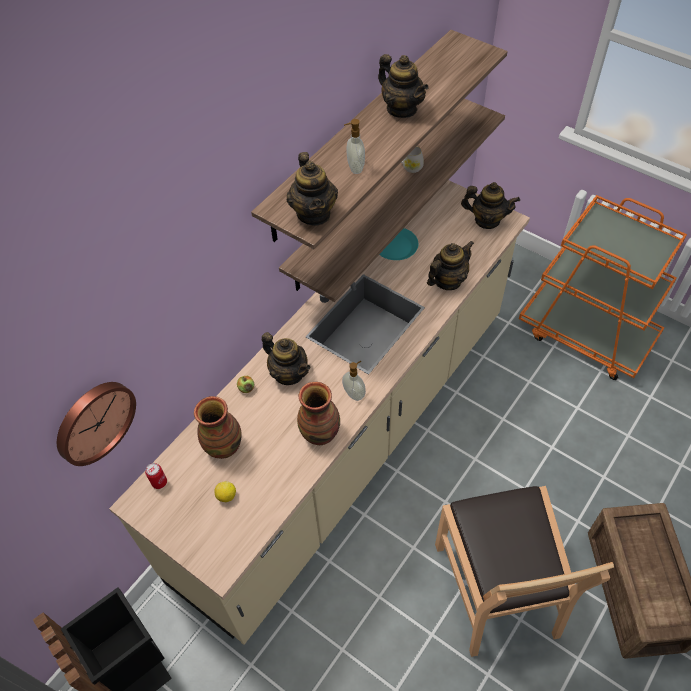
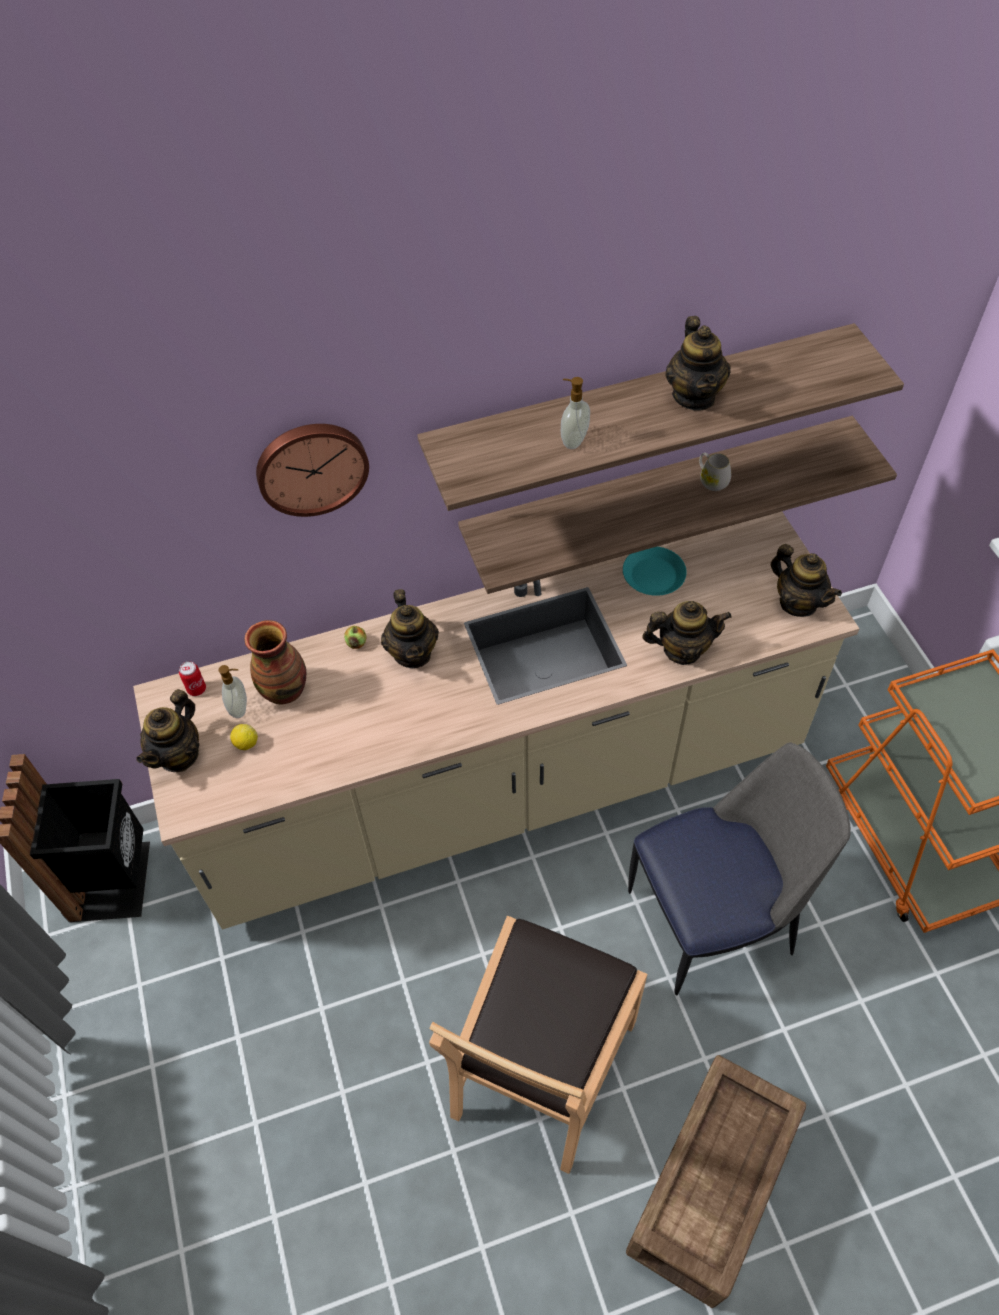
camera: 35 degrees right, 0 degrees up
wall clock [57,382,136,466] -> wall clock moved to [256,424,369,517]
teapot [287,152,338,226] -> teapot moved to [136,689,199,772]
vase [297,382,340,445] -> none
soap dispenser [342,361,366,401] -> soap dispenser moved to [218,665,247,718]
none -> chair [628,743,851,996]

